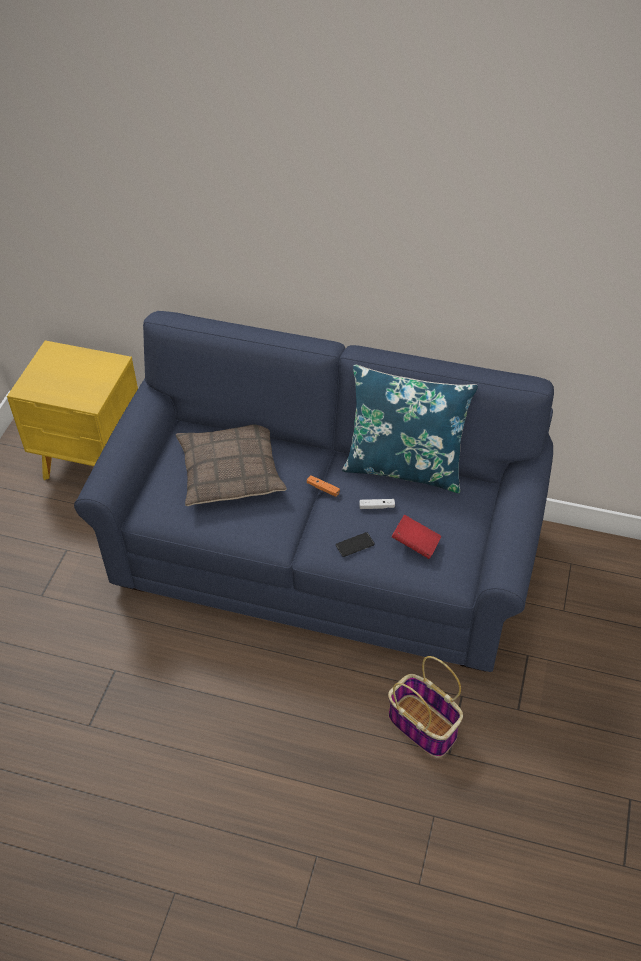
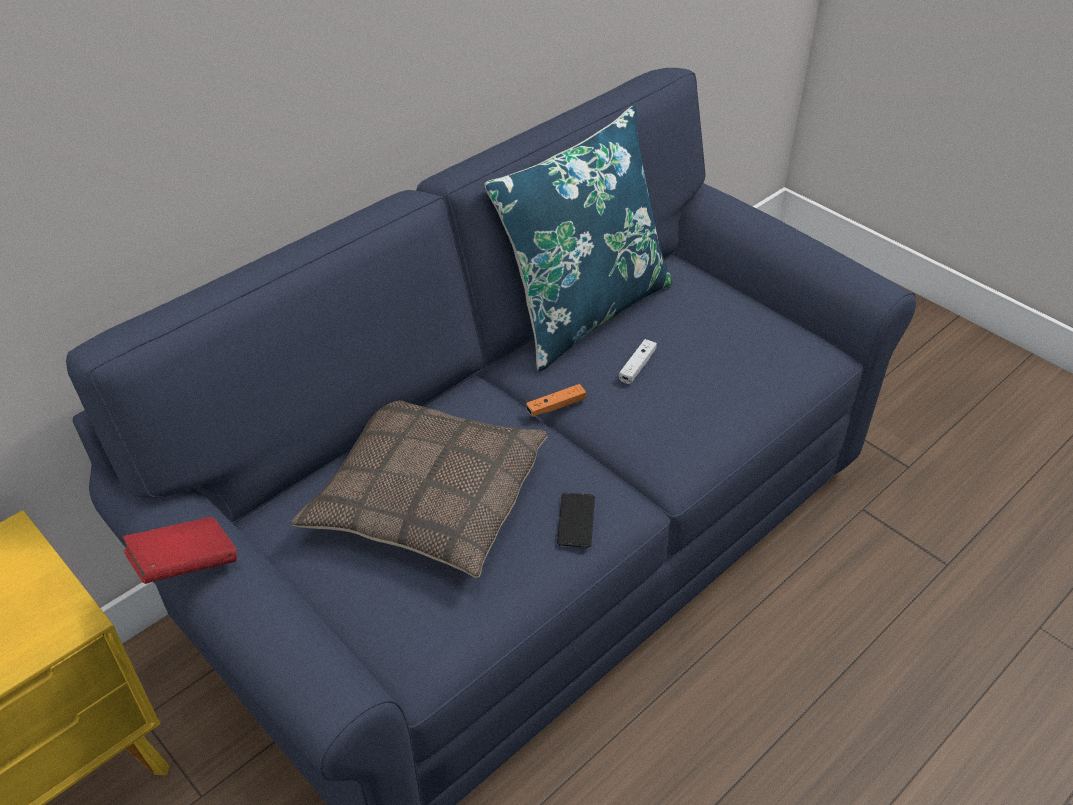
camera: 60 degrees left, 5 degrees down
phone [336,532,375,557] -> phone moved to [557,493,595,548]
basket [388,656,463,758] -> none
red book [392,515,441,559] -> red book moved to [123,517,237,584]

